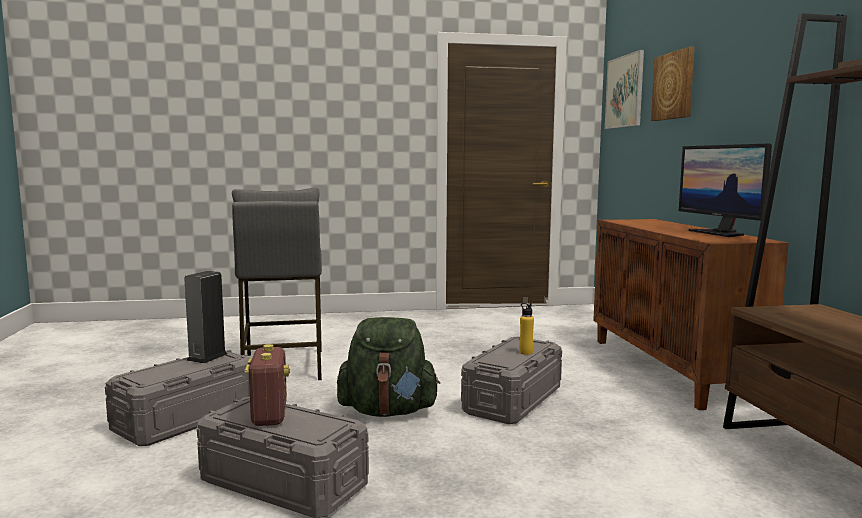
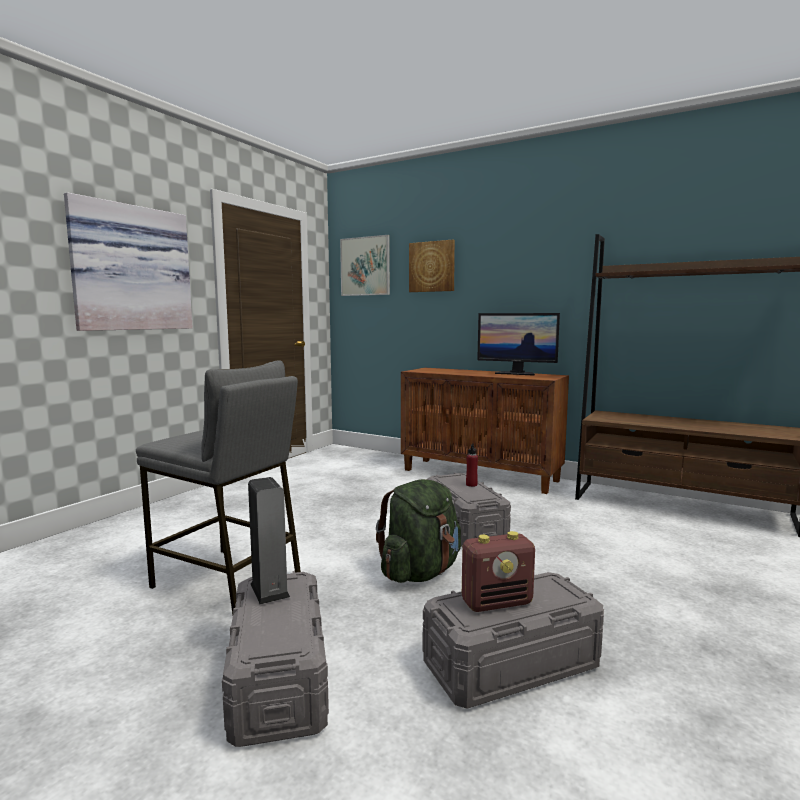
camera: 50 degrees left, 0 degrees up
radio [244,344,290,426] -> radio turned 135 degrees clockwise [462,531,535,612]
yellow bottle [519,303,534,355] -> red bottle [466,443,478,487]
none -> picture [64,192,193,331]

